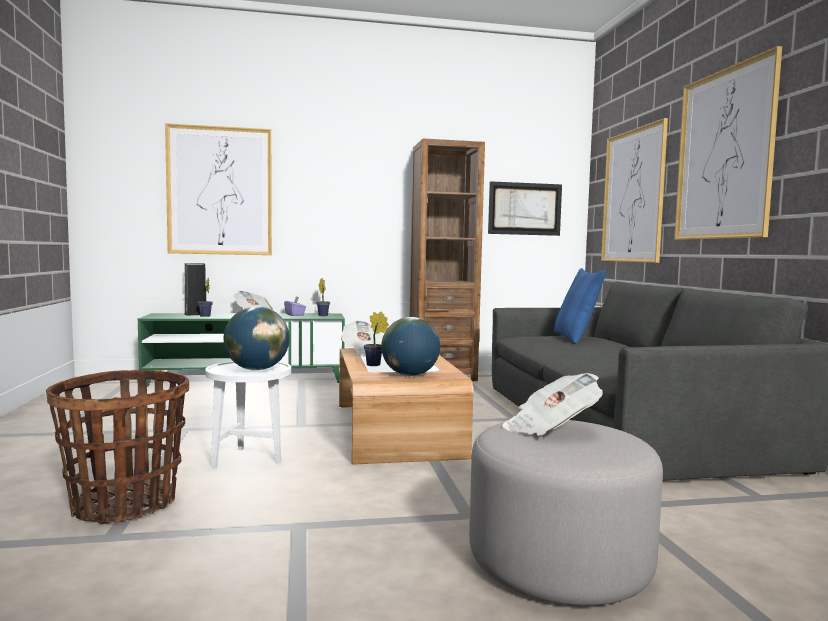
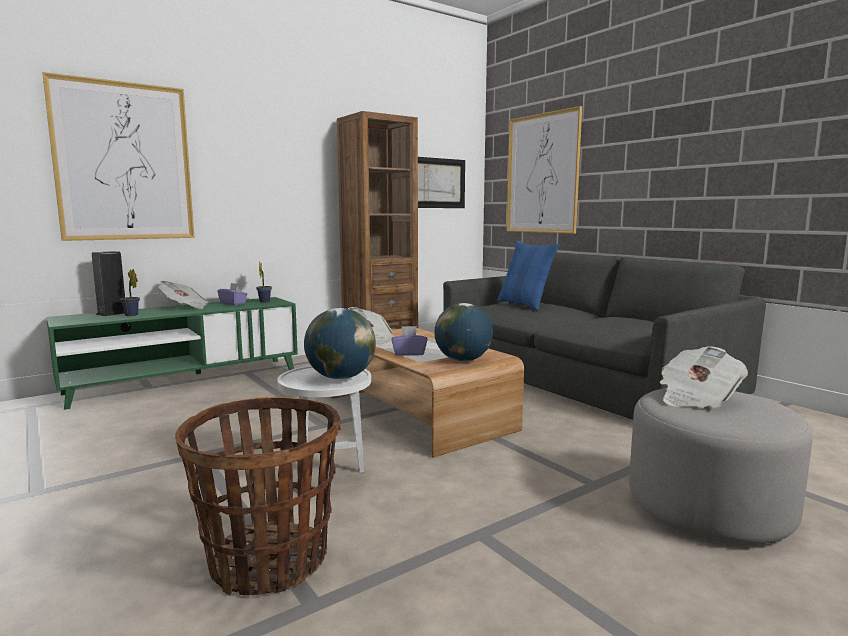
camera: 25 degrees left, 5 degrees up
potted plant [364,311,389,366] -> purple tissue box [391,326,428,356]
picture [674,46,782,240] -> none

